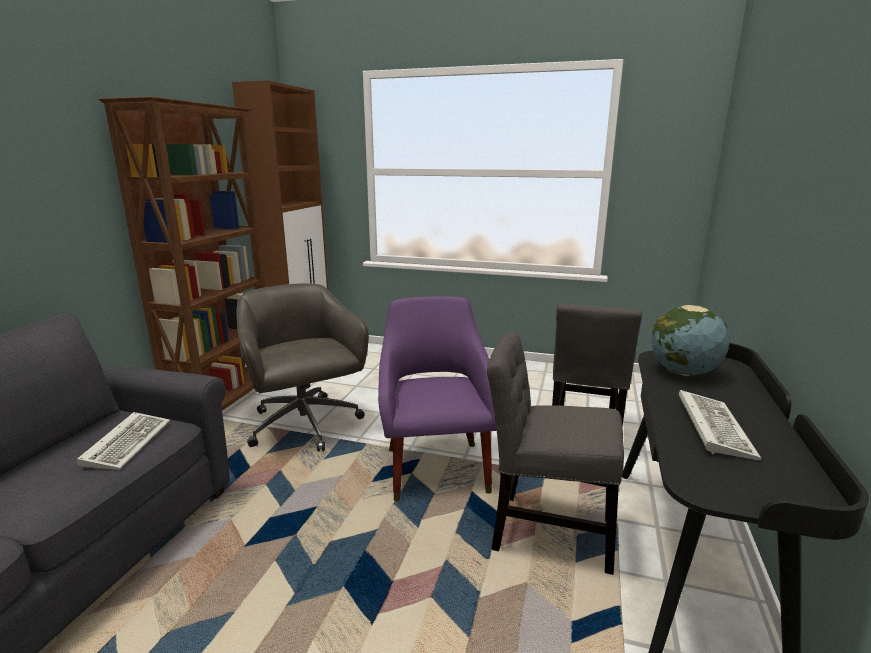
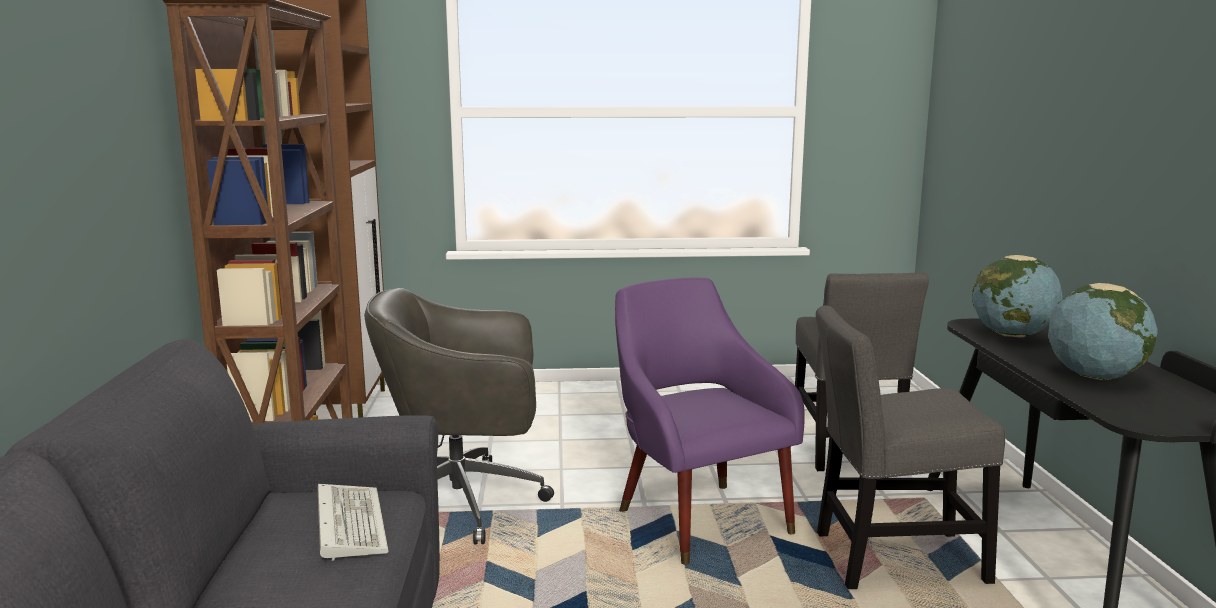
camera: 20 degrees left, 5 degrees down
grey office chair [236,283,369,451] -> grey office chair turned 45 degrees counterclockwise [364,288,554,544]
keyboard [679,390,762,460] -> globe [1047,283,1158,380]

